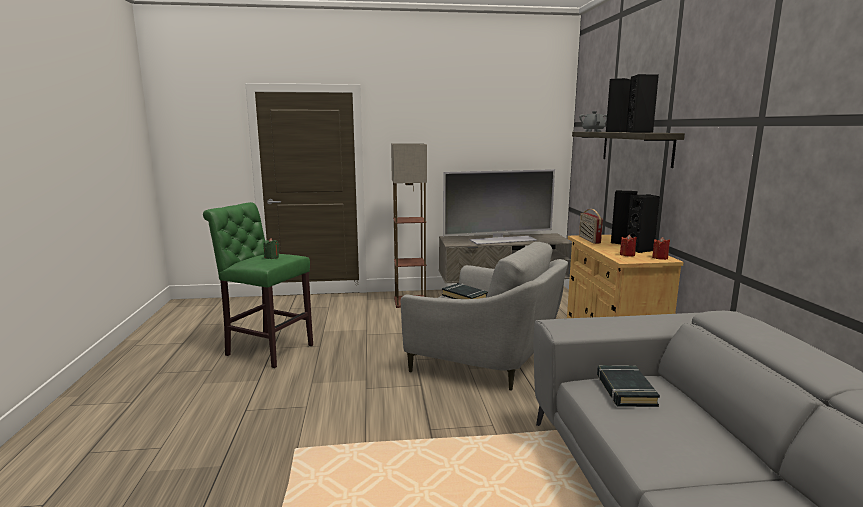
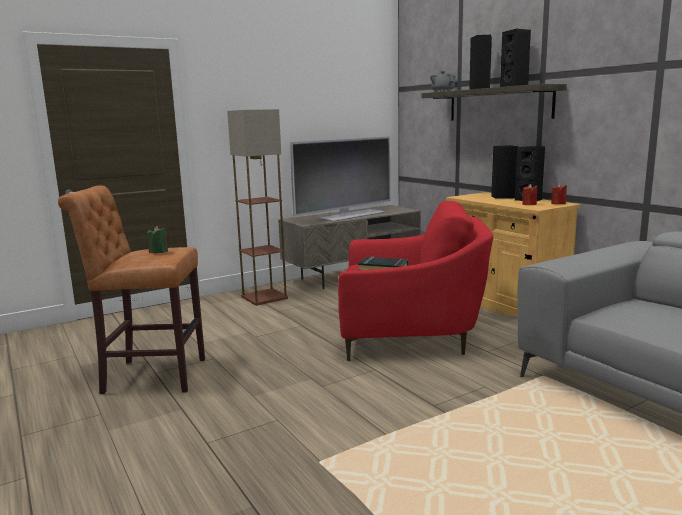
camera: 25 degrees left, 0 degrees up
green stool [203,202,313,368] -> brown stool [58,185,205,394]
grey armchair [401,242,568,391] -> red armchair [338,201,494,361]
radio [579,209,603,244] -> none
black book [597,365,660,407] -> none

